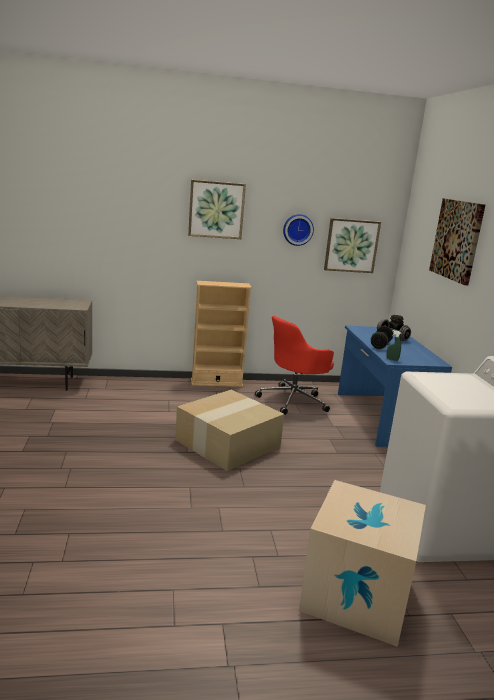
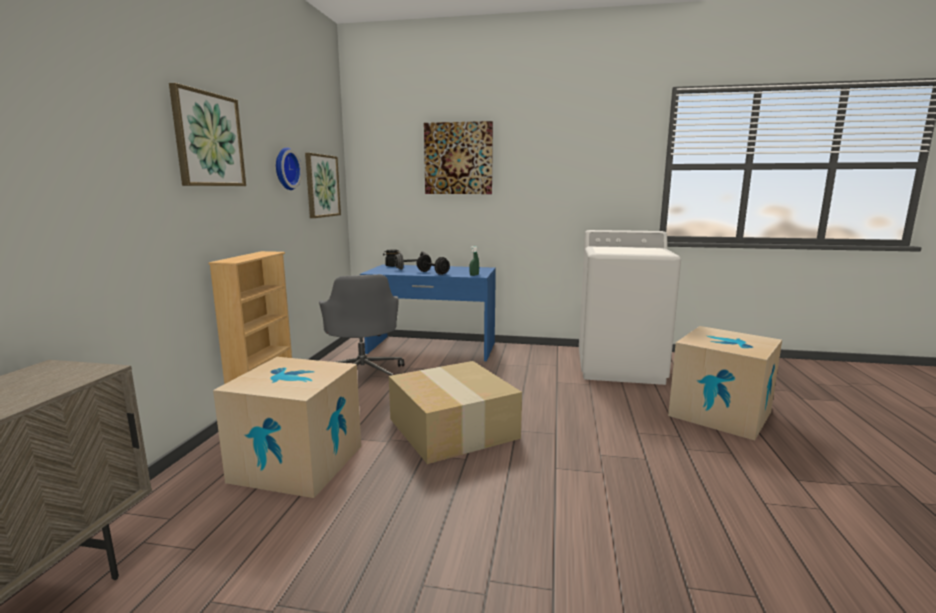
camera: 70 degrees left, 5 degrees down
red office chair [255,315,334,415] -> grey office chair [319,274,404,375]
none -> cardboard box [213,357,361,498]

